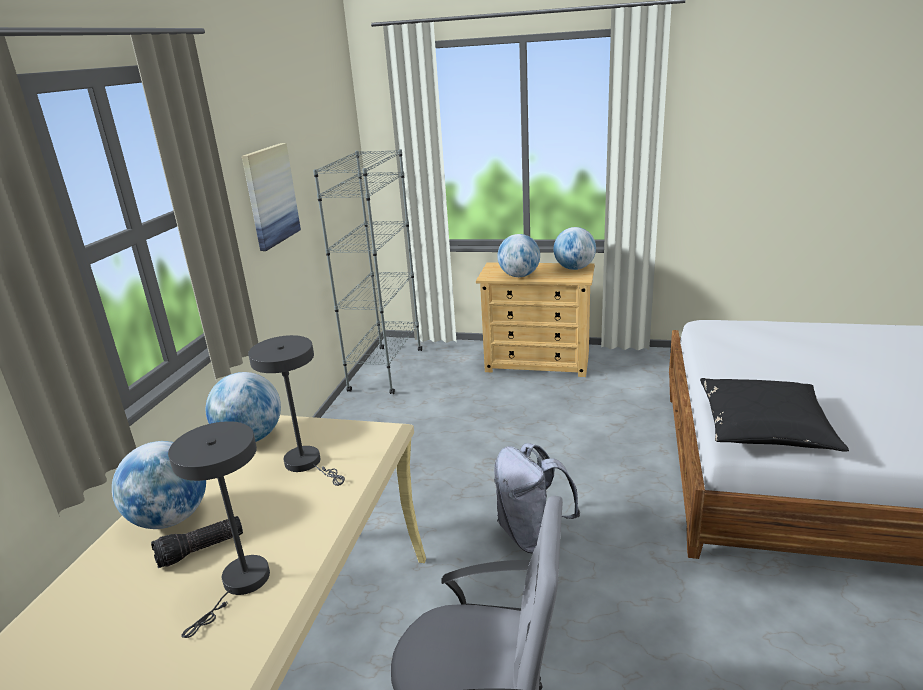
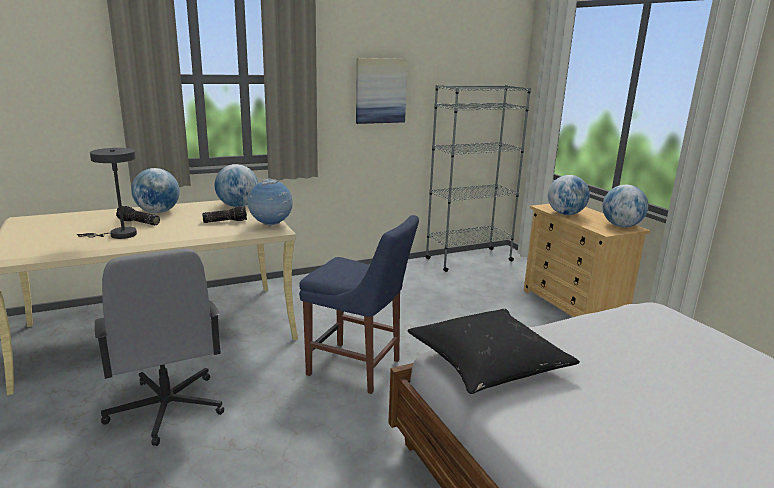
camera: 50 degrees right, 5 degrees down
grey table lamp [248,335,345,486] -> flashlight [202,206,247,223]
grey backpack [494,443,580,554] -> blue chair [299,215,419,394]
none -> globe [247,178,293,226]

